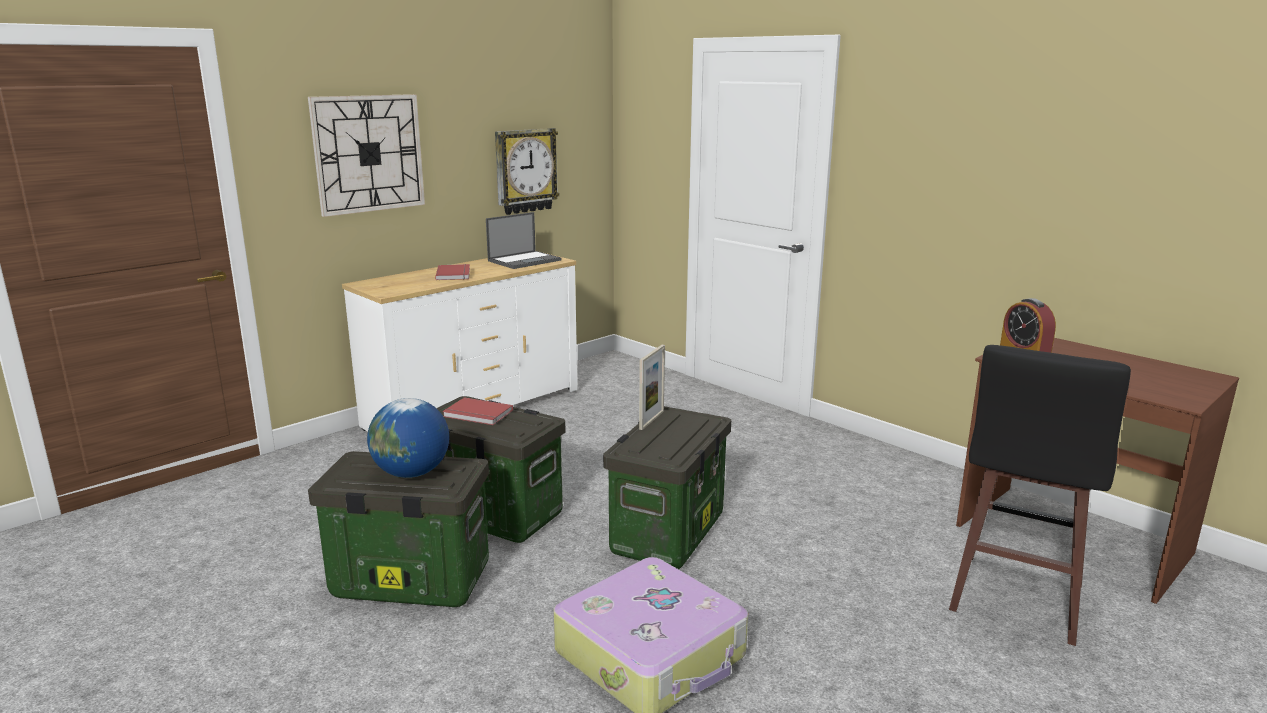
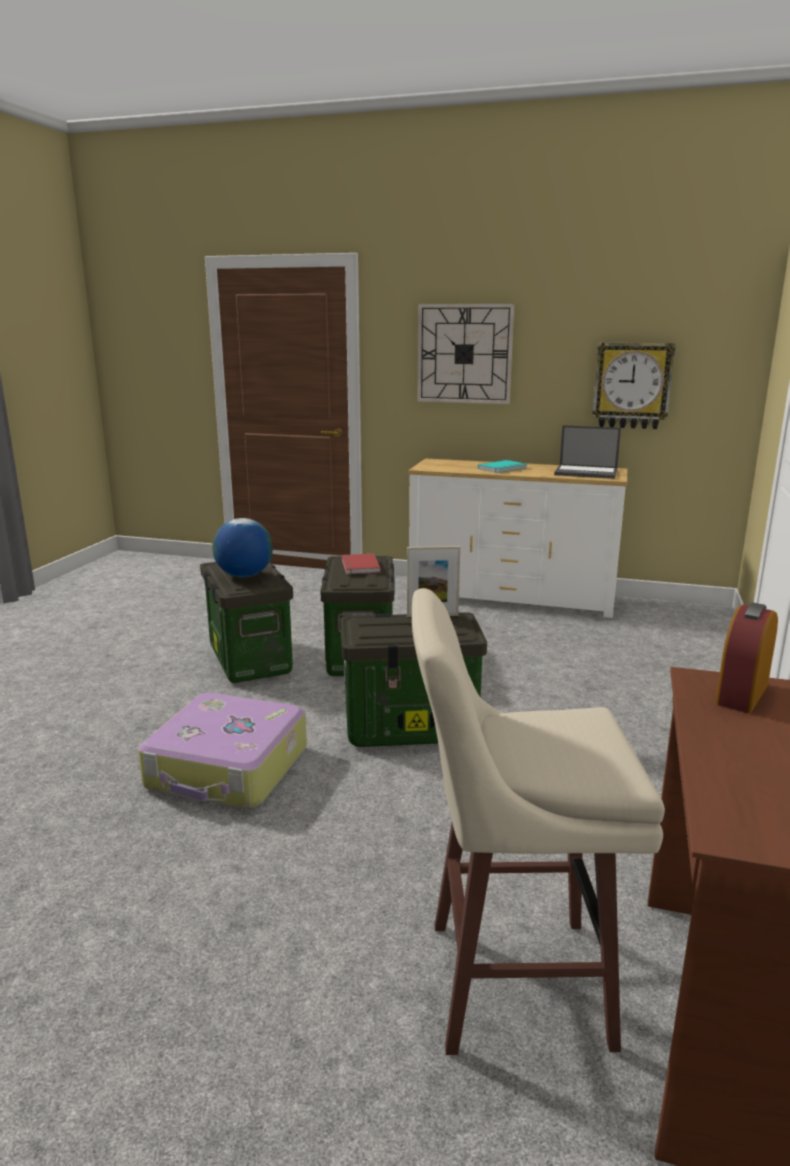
camera: 60 degrees right, 0 degrees up
red book [435,264,470,280] -> turquoise book [478,460,527,473]
black stool [949,345,1131,646] -> beige stool [412,588,665,1055]

